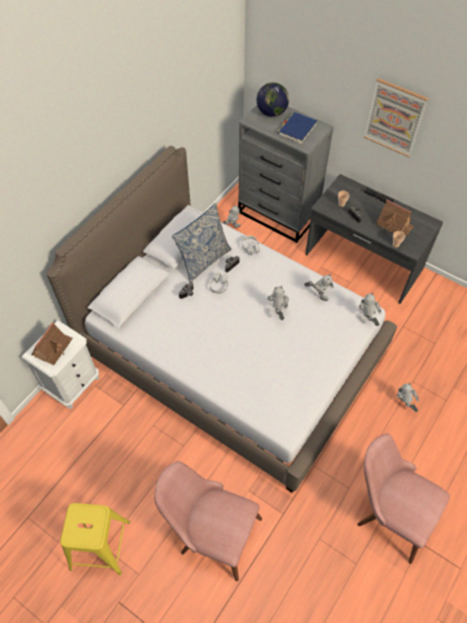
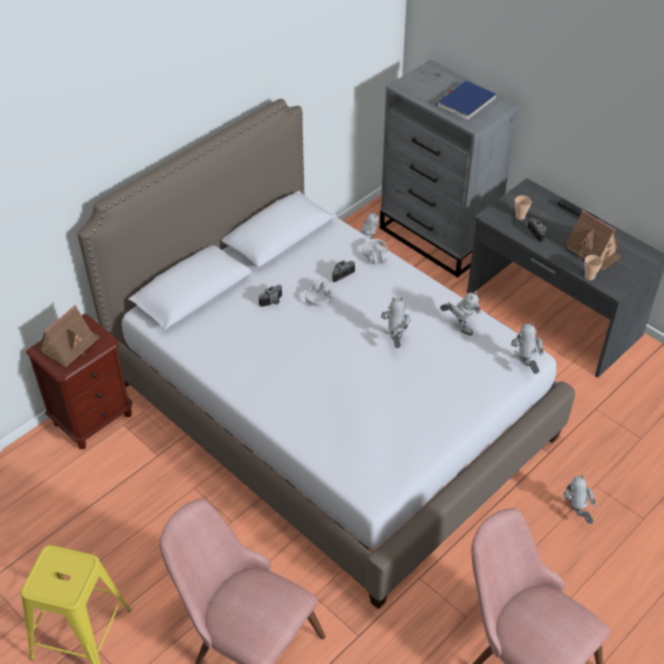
camera: 10 degrees right, 10 degrees down
white nightstand [22,320,99,409] -> brown nightstand [26,313,132,449]
pillow [172,202,232,282] -> none
globe [257,82,289,117] -> none
picture [364,78,429,157] -> none

